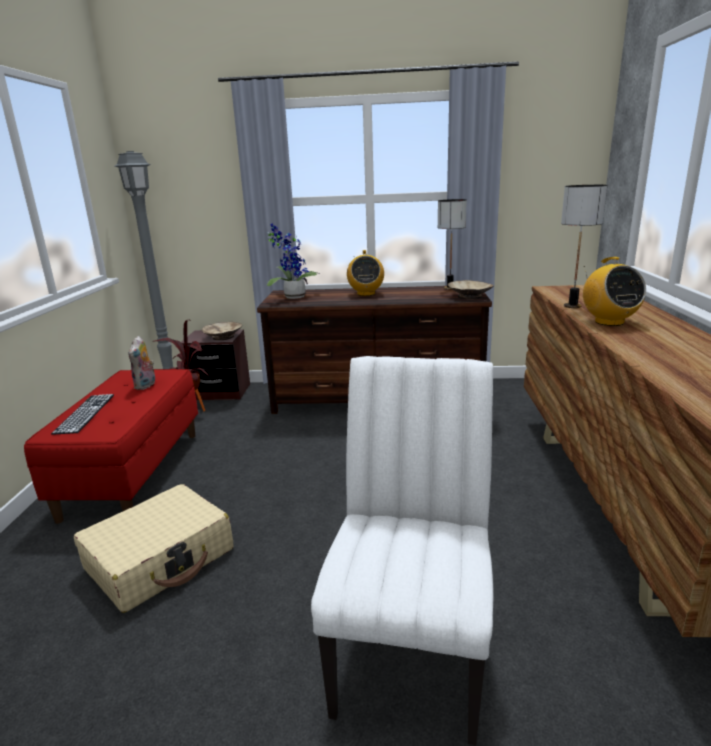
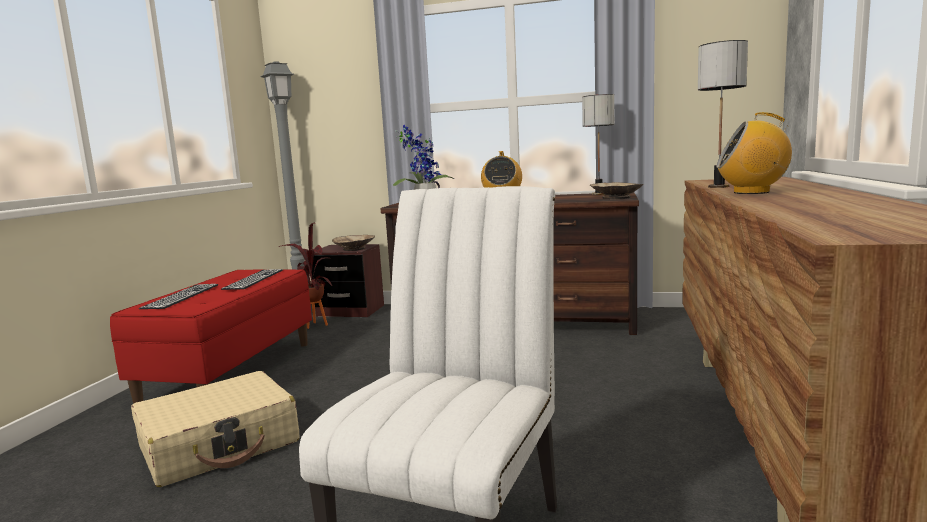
camera: 10 degrees right, 10 degrees down
plush toy [129,336,155,390] -> keyboard [221,269,283,290]
radio [583,257,646,326] -> radio turned 105 degrees clockwise [717,112,792,194]

